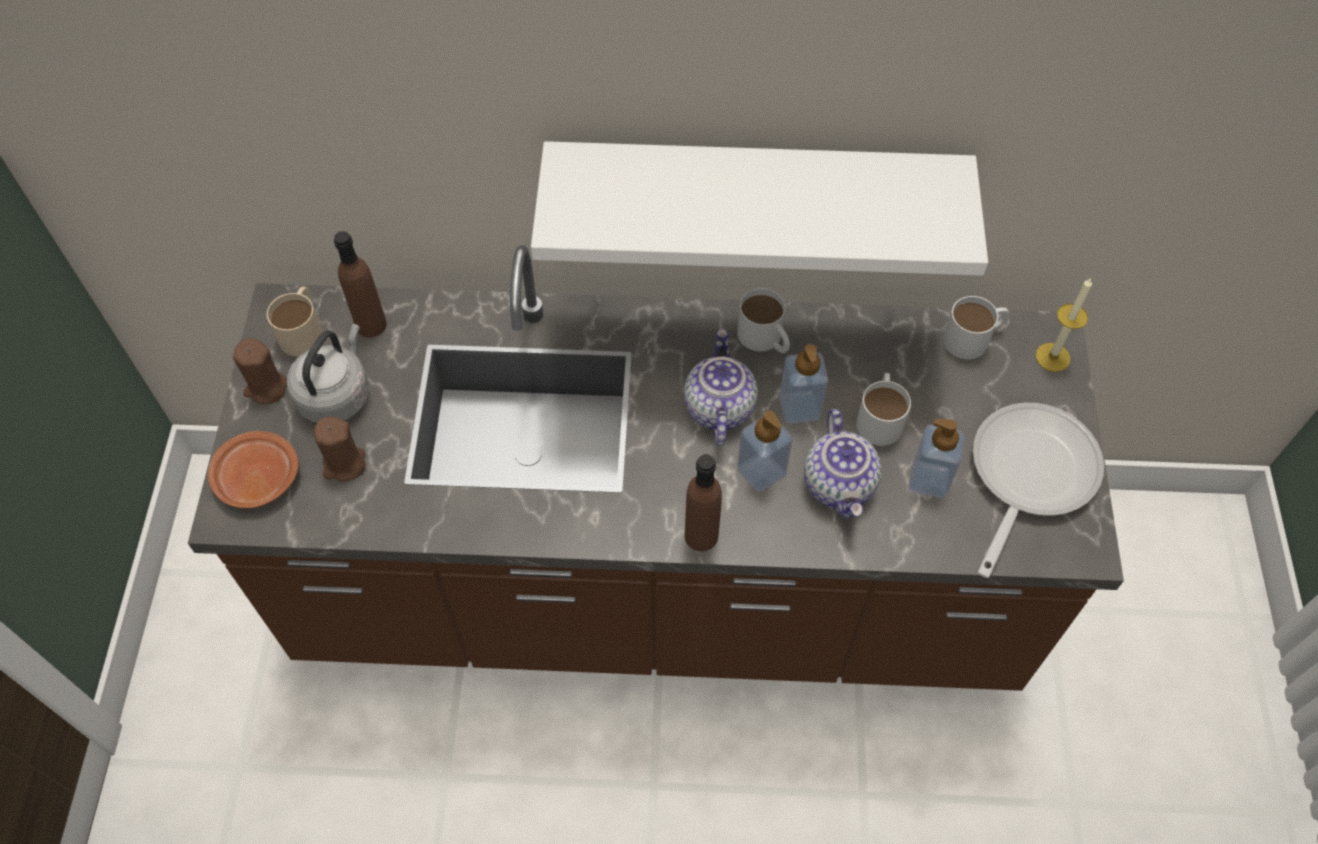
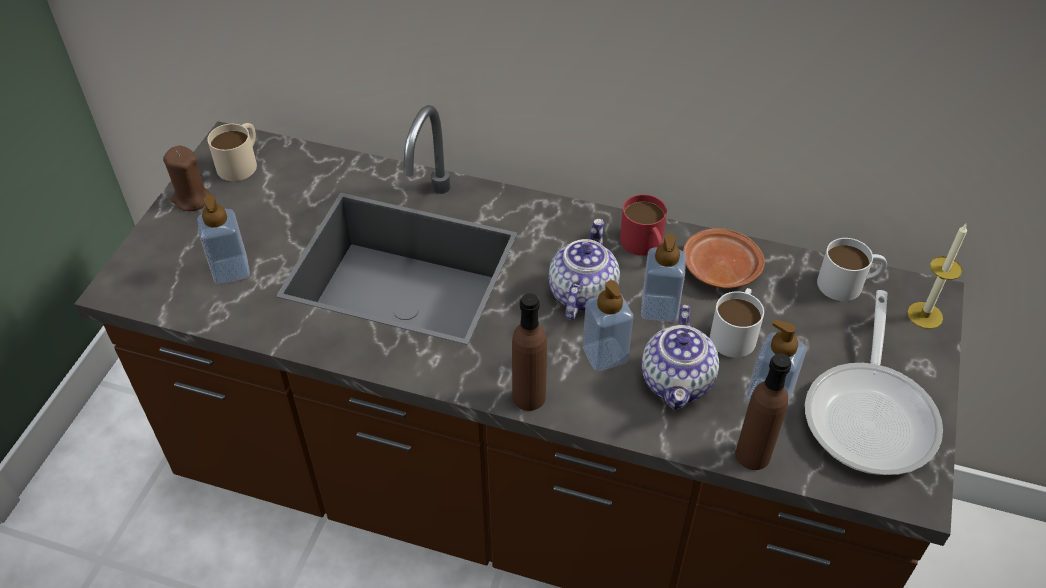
camera: 15 degrees right, 10 degrees down
brown plate [208,431,299,508] -> brown plate moved to [683,228,765,289]
grey kettle [287,324,369,423] -> none
brown candle [314,417,366,482] -> soap dispenser [197,195,250,284]
brown bottle [334,231,387,338] -> brown bottle moved to [735,353,791,470]
white shelf [531,141,988,276] -> none
white mug [737,288,790,353] -> red mug [620,194,667,256]
frying pan [973,403,1104,578] -> frying pan turned 150 degrees clockwise [805,290,943,475]

